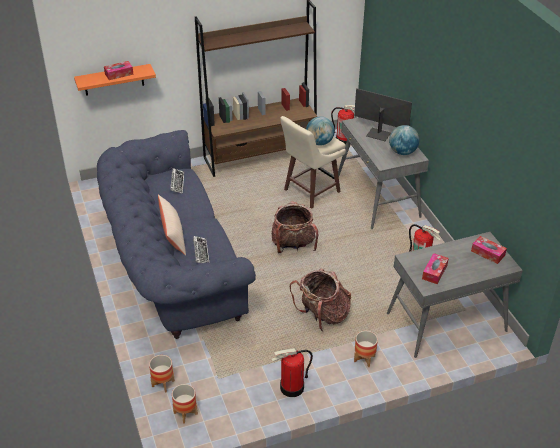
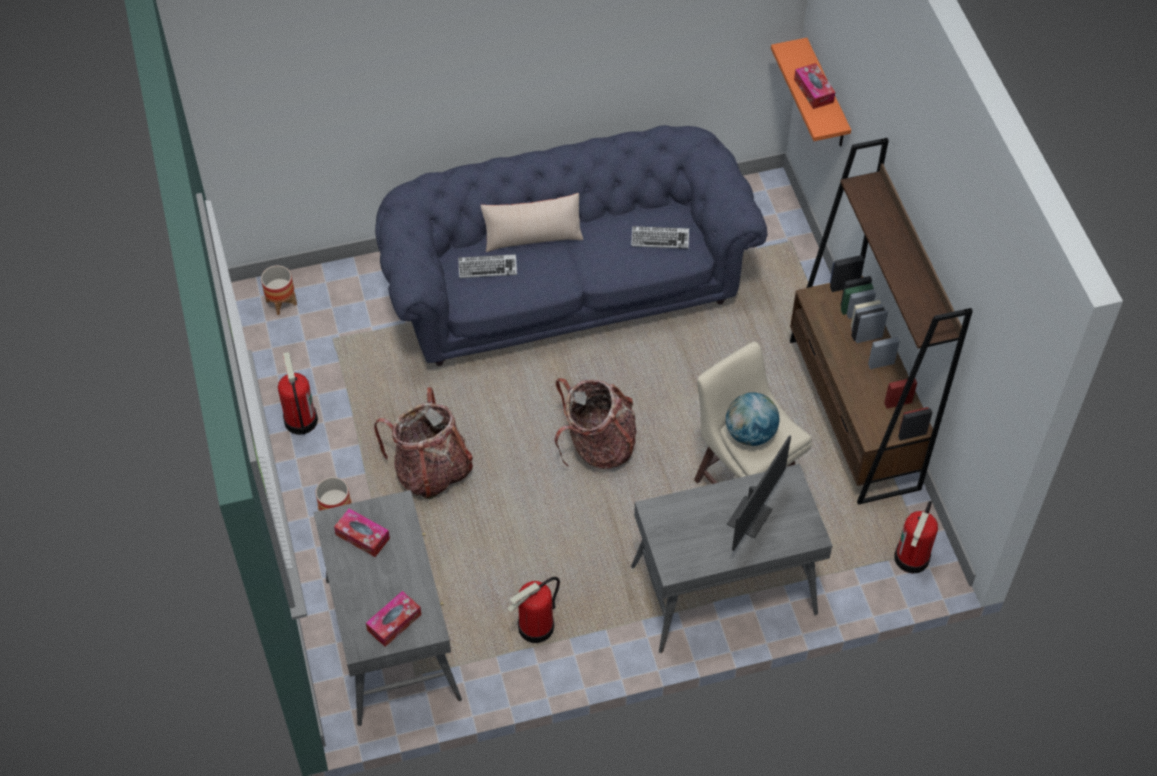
camera: 95 degrees right, 15 degrees up
planter [149,355,175,393] -> none
globe [389,125,419,155] -> none

